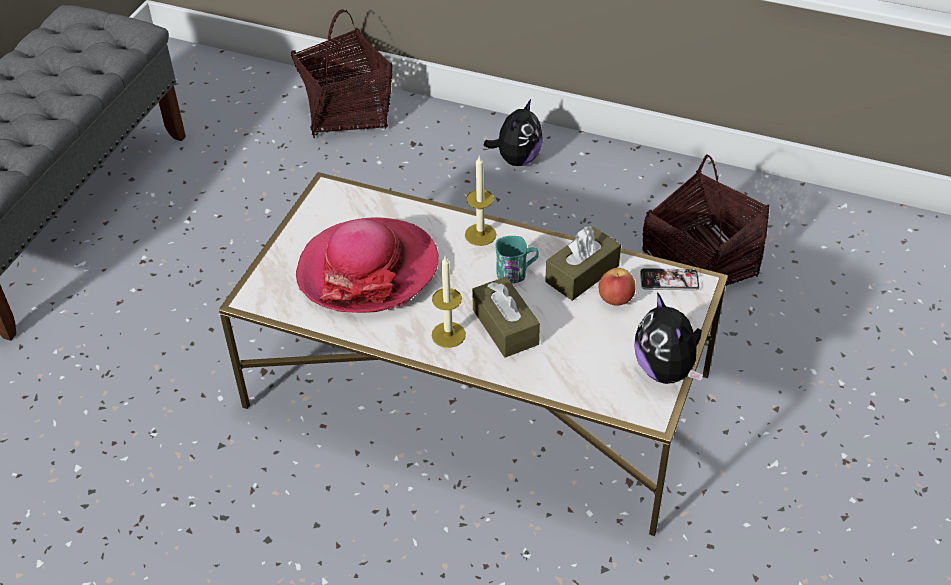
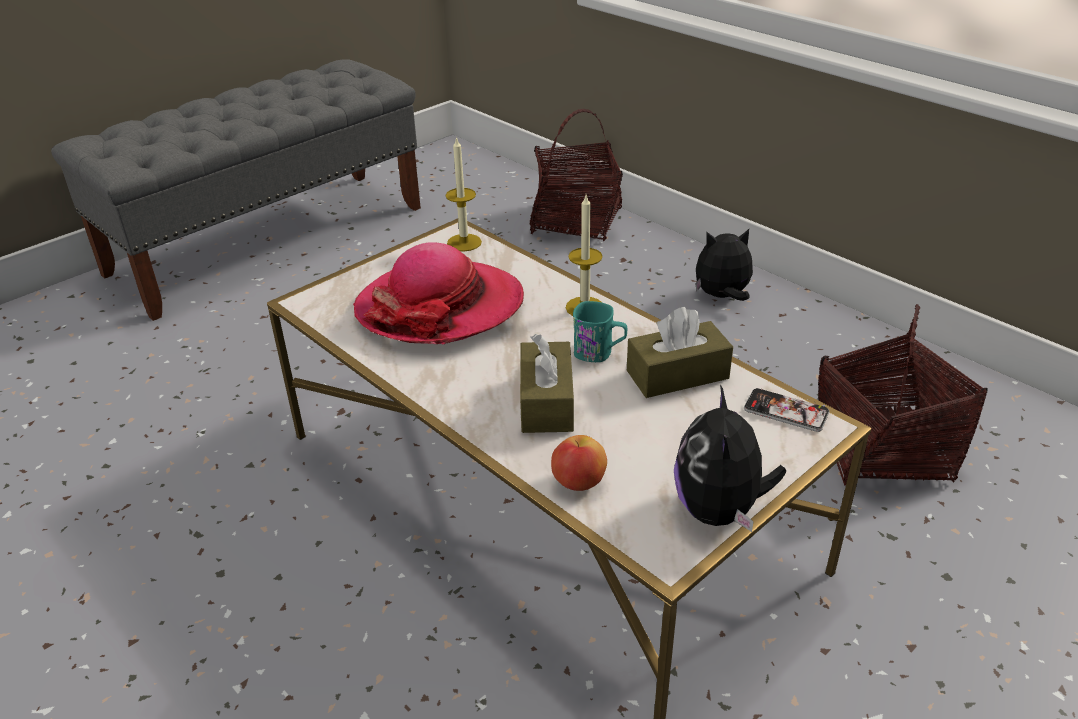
camera: 25 degrees right, 10 degrees down
candle [432,257,466,348] -> candle moved to [446,136,482,252]
plush toy [484,99,543,166] -> plush toy turned 150 degrees counterclockwise [695,229,753,301]
apple [598,268,636,306] -> apple moved to [551,435,607,491]

